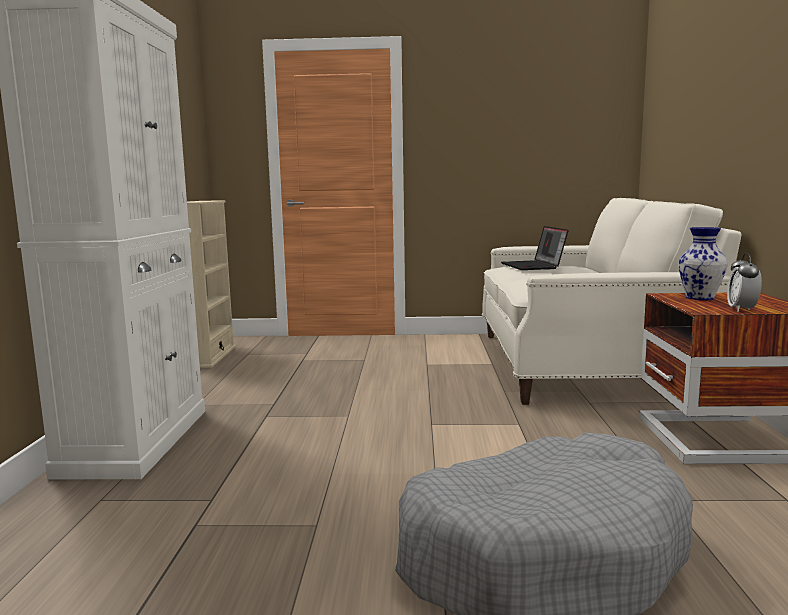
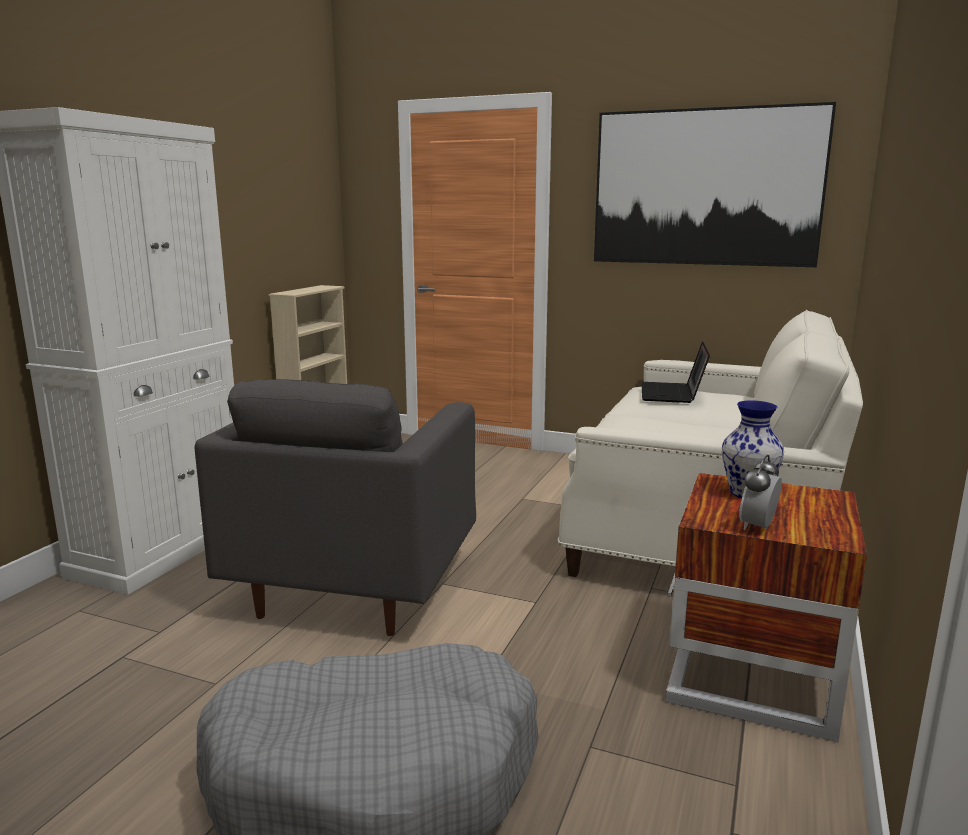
camera: 20 degrees right, 5 degrees up
none -> grey armchair [195,379,476,636]
none -> picture [594,102,836,267]

